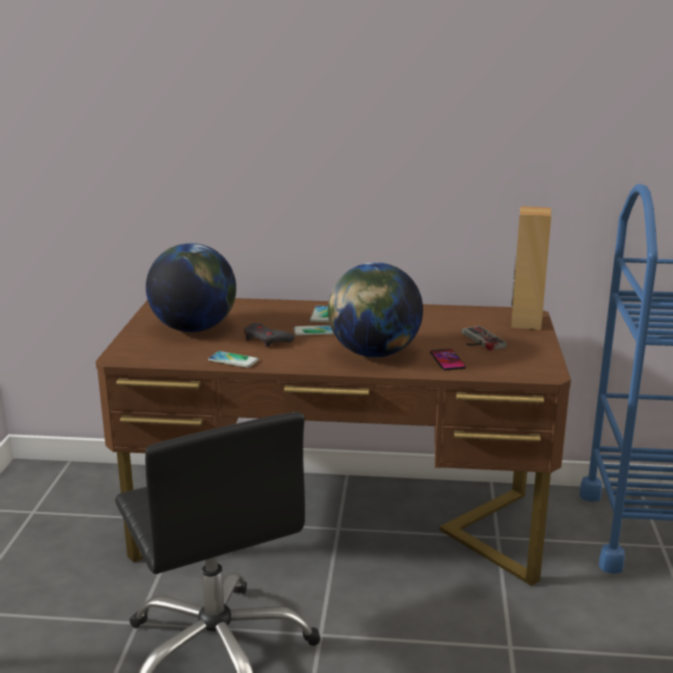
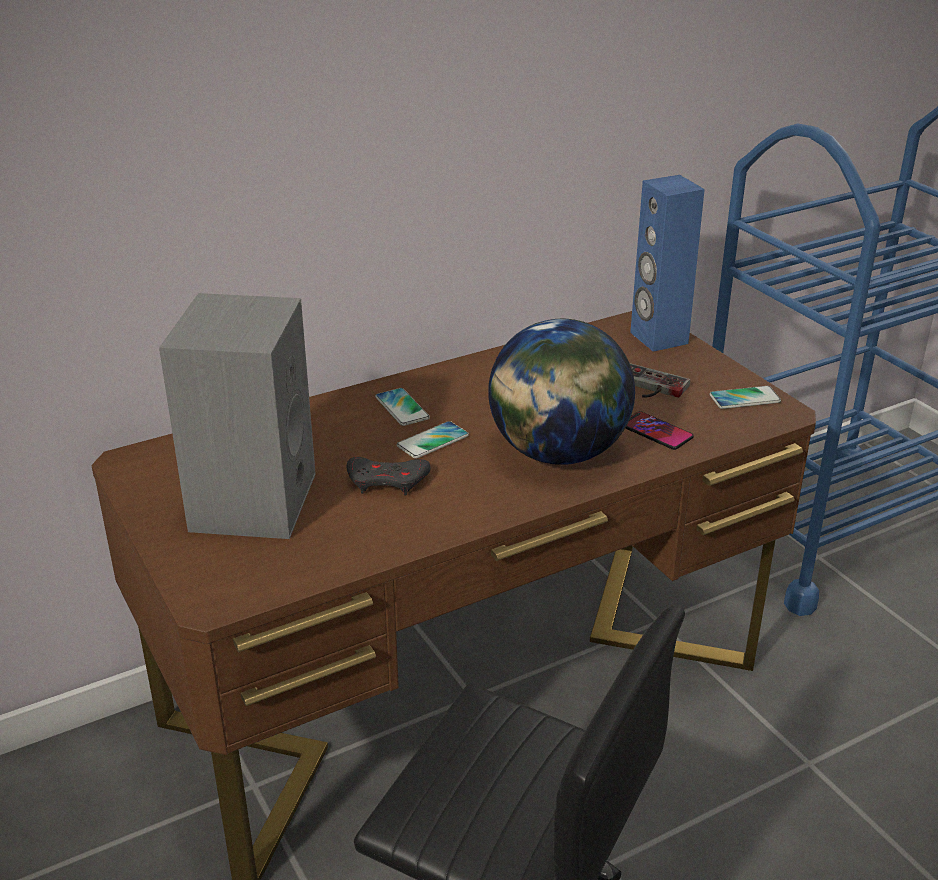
camera: 35 degrees left, 10 degrees up
globe [146,243,236,332] -> grey speaker [159,293,316,539]
phone [208,351,259,368] -> phone moved to [709,386,781,409]
brown speaker [511,206,551,330] -> blue speaker [630,175,705,352]

